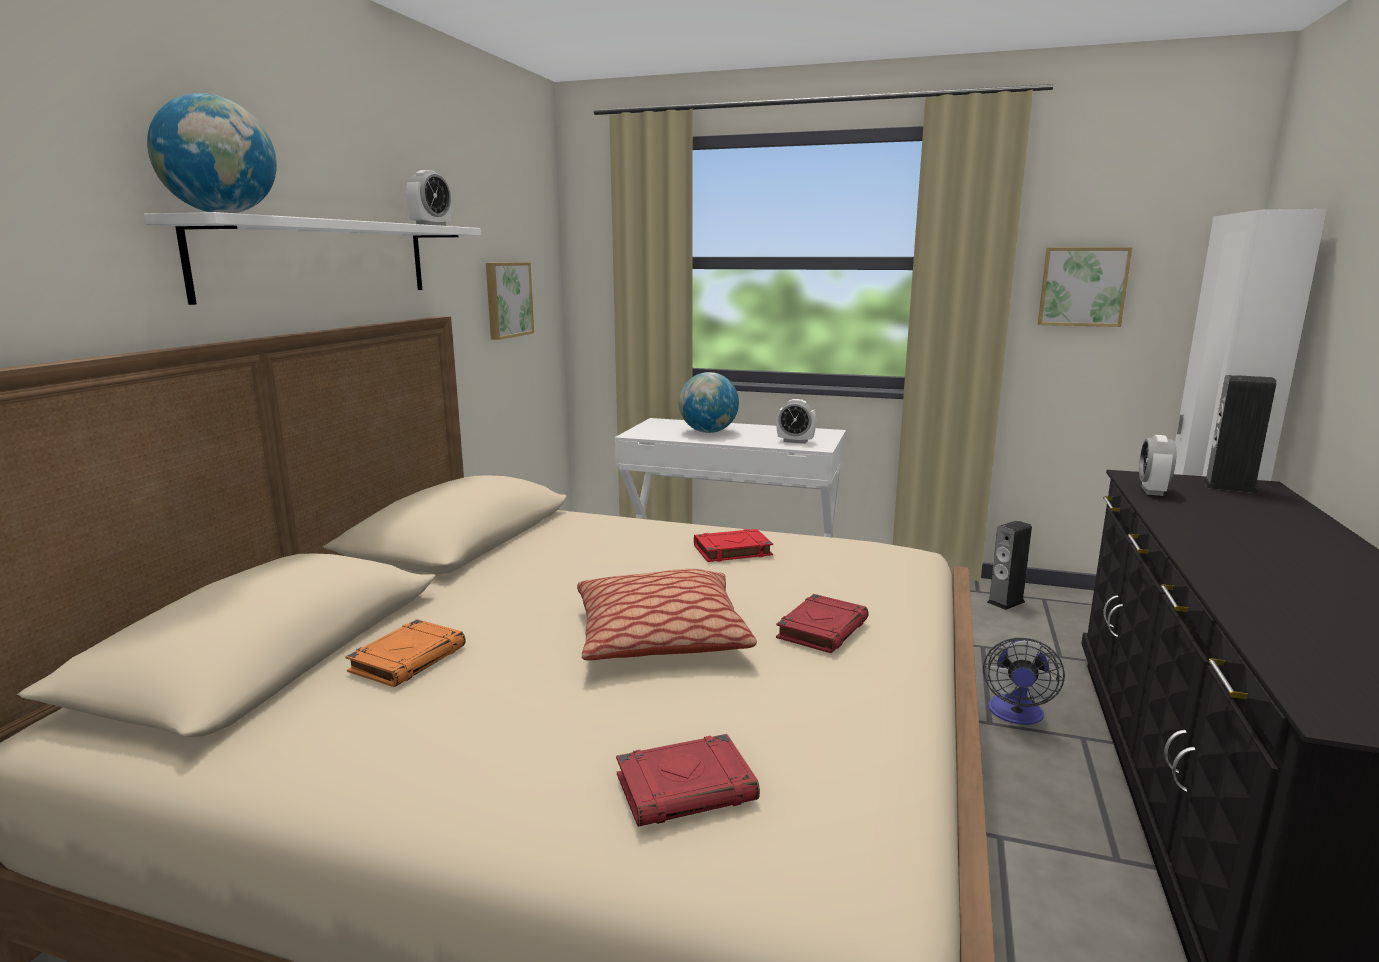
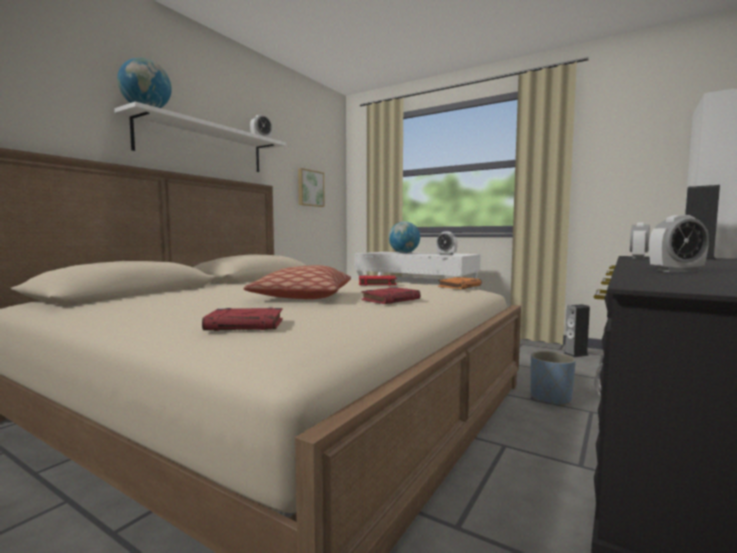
camera: 15 degrees right, 10 degrees down
orange book [345,619,466,687] -> orange book moved to [438,277,482,289]
fan [983,638,1065,725] -> blue planter [531,351,576,406]
picture [1038,247,1132,327] -> none
none -> alarm clock [649,215,709,272]

